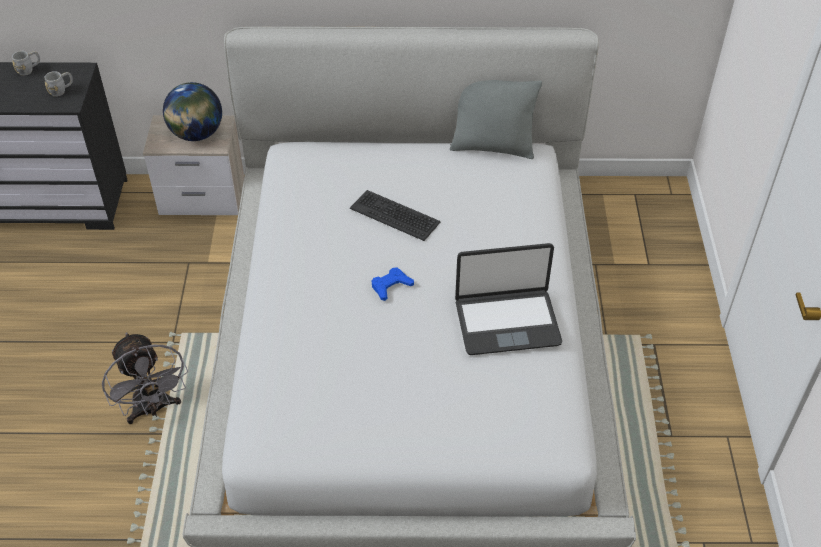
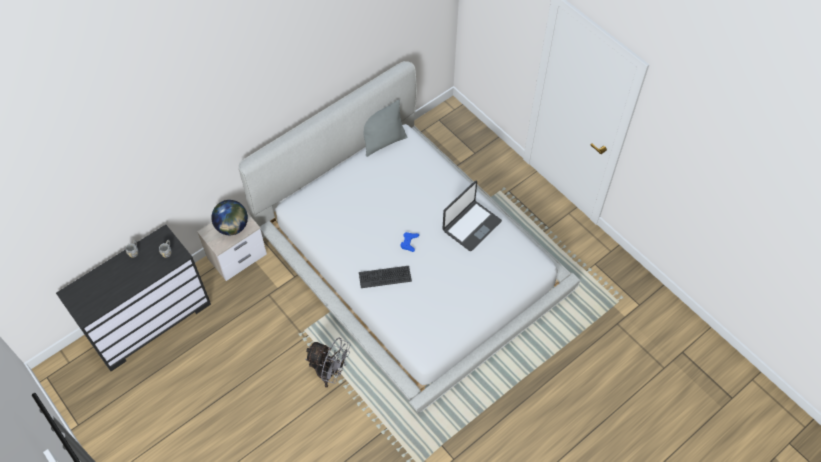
camera: 40 degrees left, 10 degrees up
keyboard [350,190,440,241] -> keyboard moved to [359,266,412,288]

